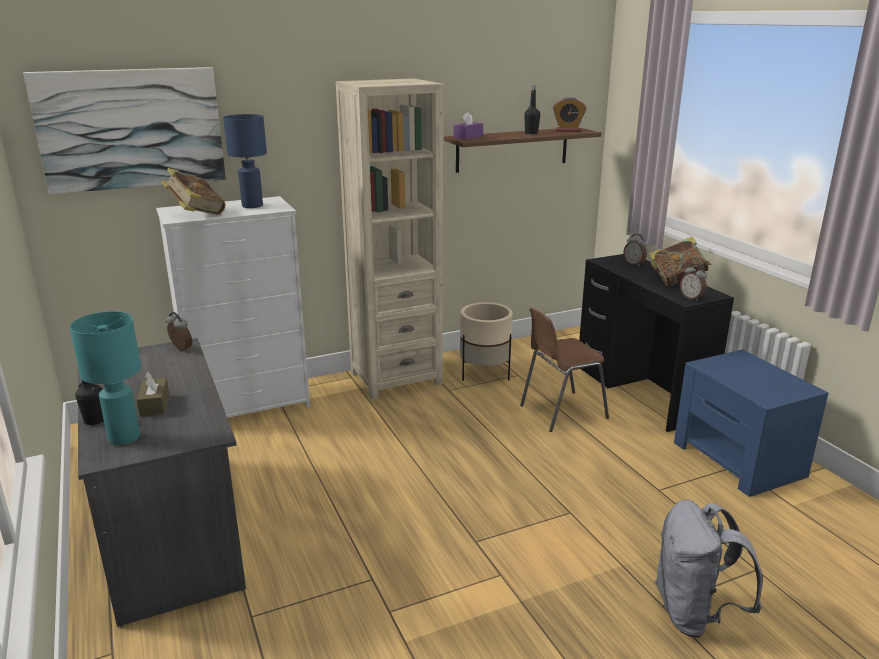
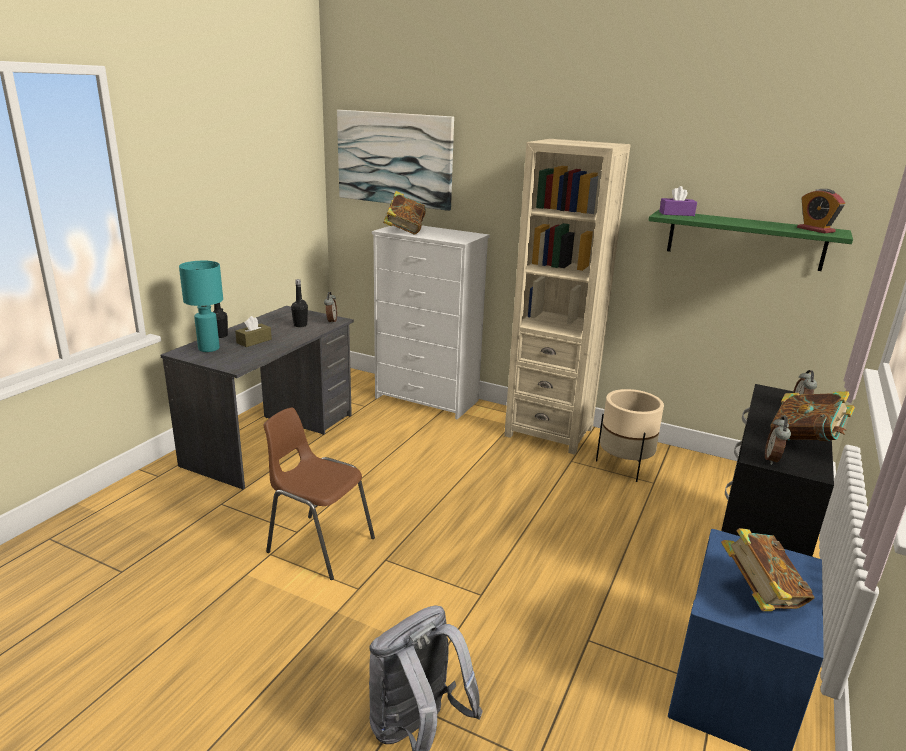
camera: 50 degrees right, 0 degrees up
blue table lamp [223,114,267,208] -> none
brown shelf [444,127,602,173] -> green shelf [648,210,853,271]
brown chair [520,308,609,432] -> brown chair moved to [264,407,375,580]
black bottle [524,85,540,134] -> black bottle moved to [291,279,308,327]
none -> book [721,528,815,611]

